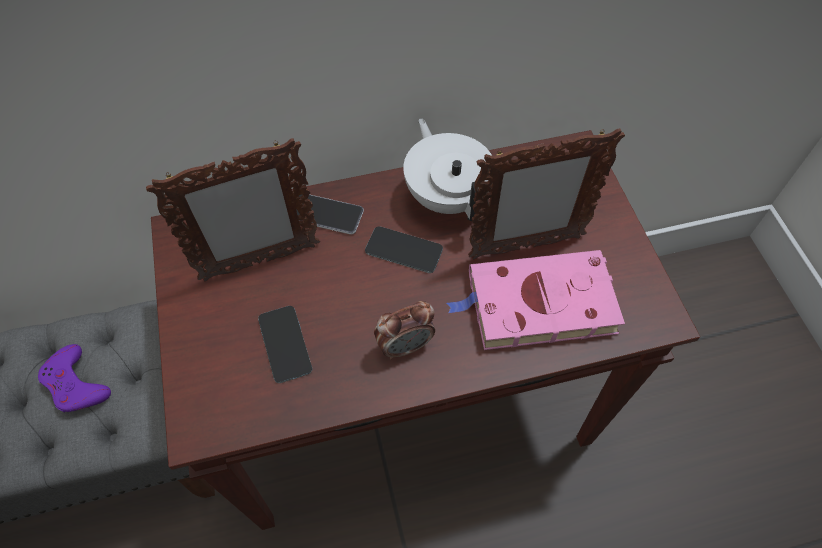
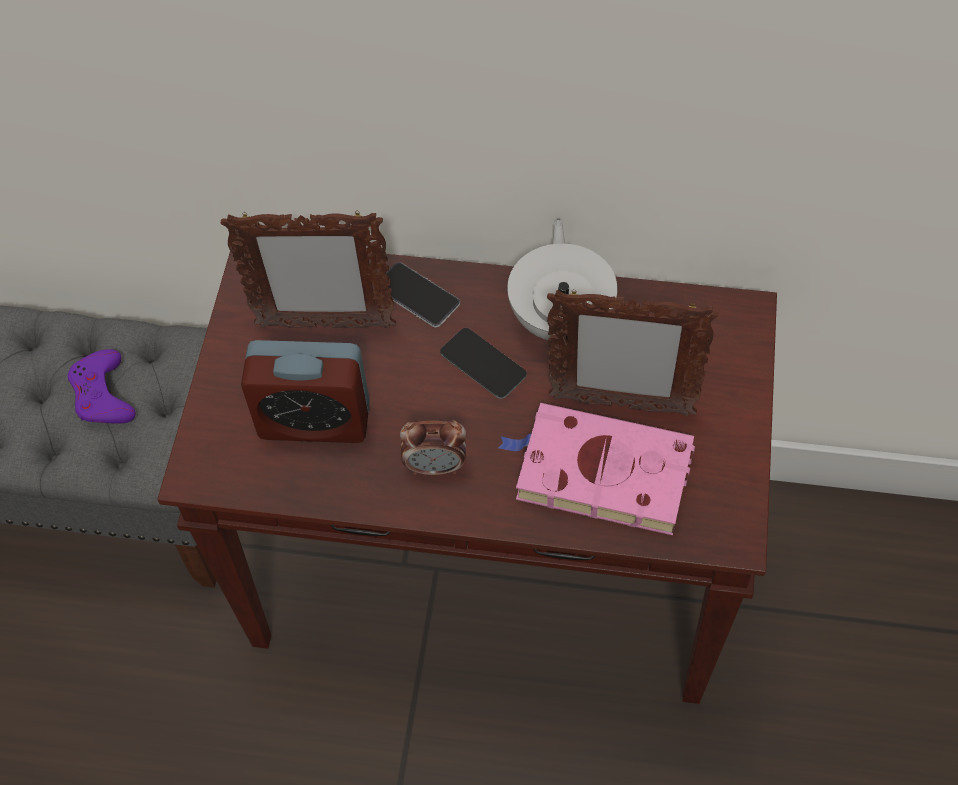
camera: 25 degrees right, 0 degrees up
phone [258,306,312,383] -> alarm clock [241,340,370,443]

